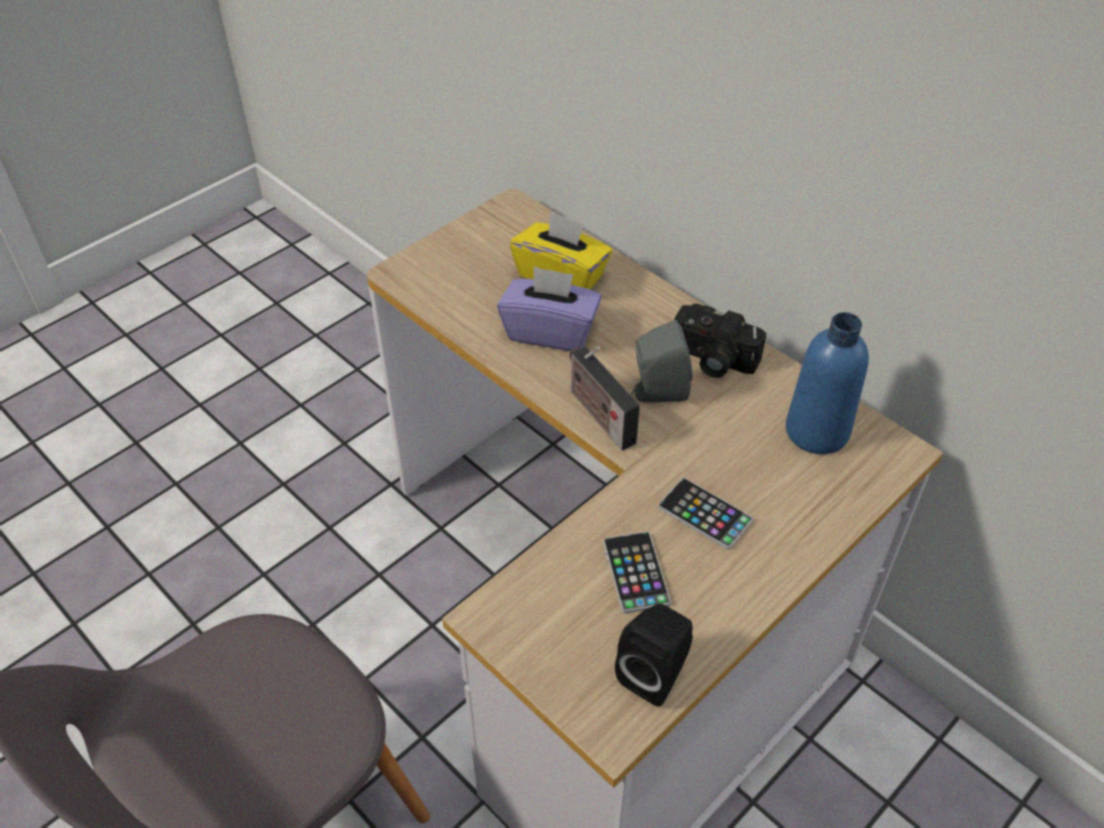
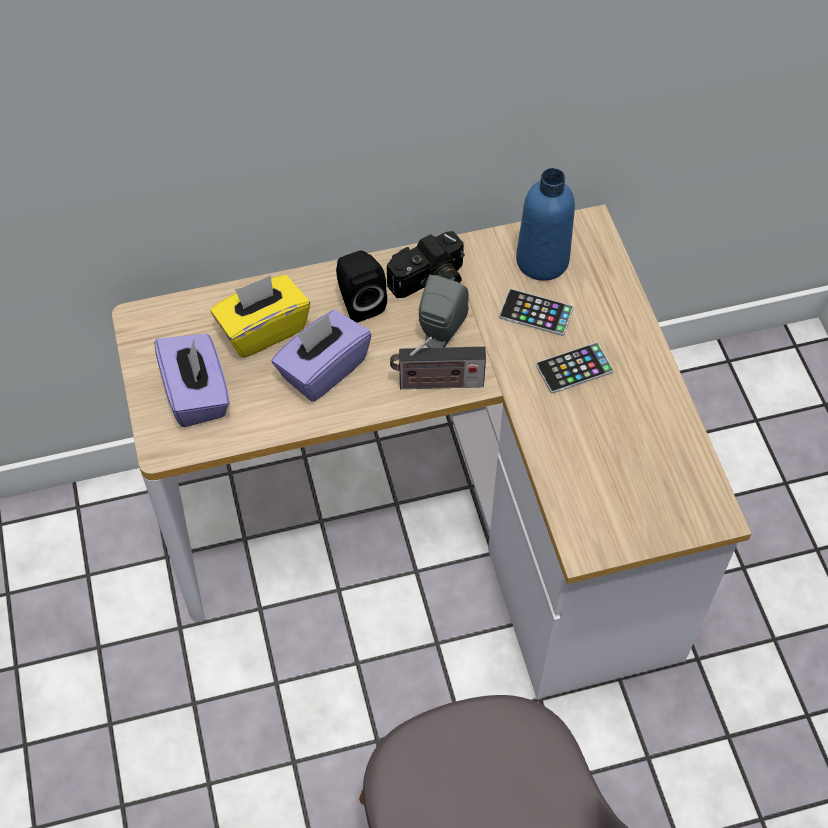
camera: 60 degrees left, 10 degrees up
phone [603,532,671,614] -> phone moved to [499,289,573,336]
black speaker [615,604,693,706] -> black speaker moved to [336,251,387,323]
none -> purple tissue box [154,334,230,427]

